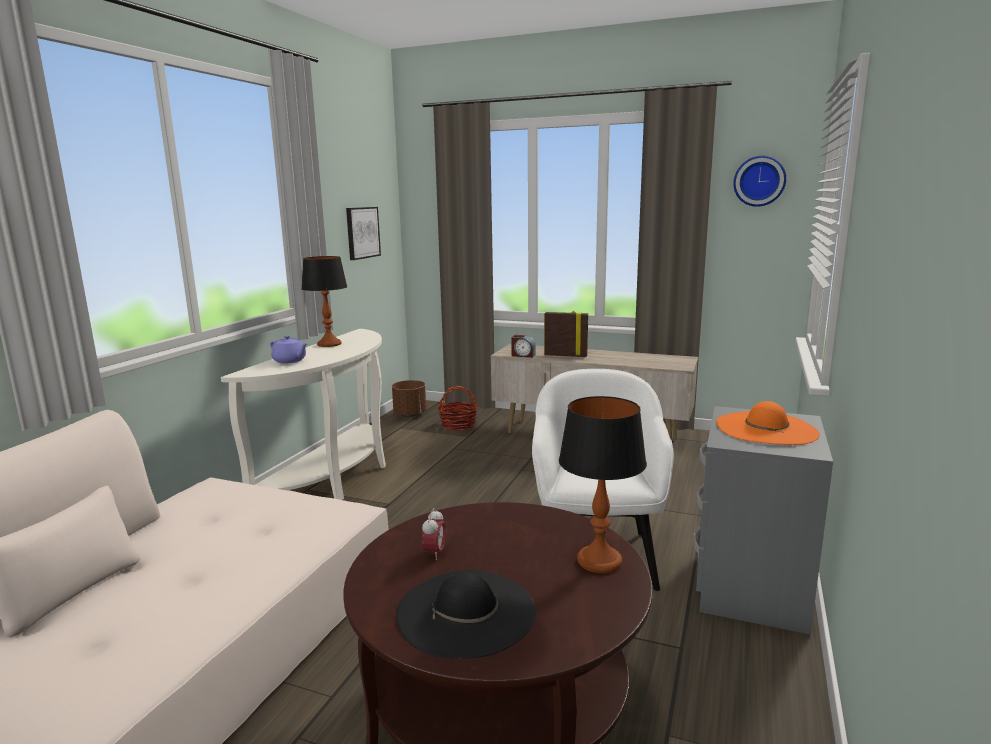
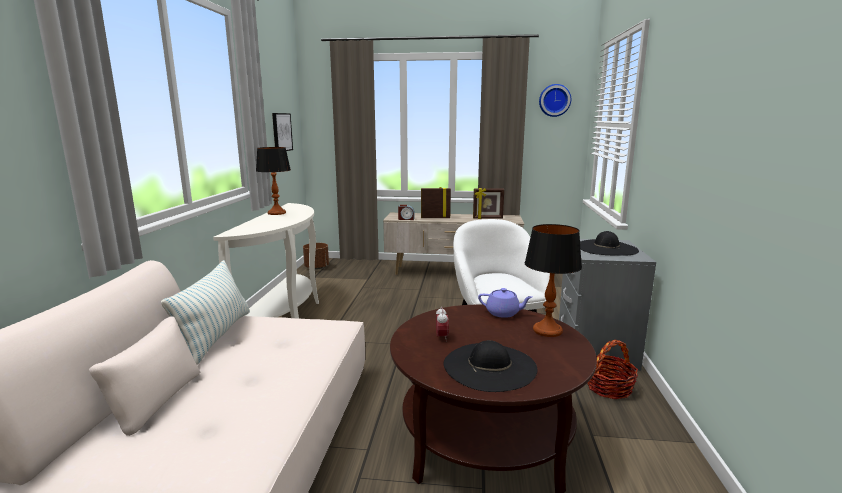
camera: 15 degrees left, 0 degrees up
purple teapot [270,335,307,363] -> purple teapot moved to [478,288,532,318]
basket [438,386,478,431] -> basket moved to [587,340,638,399]
orange hat [716,401,820,445] -> black hat [580,231,639,256]
none -> pillow [161,260,250,365]
none -> picture frame [473,188,504,219]

